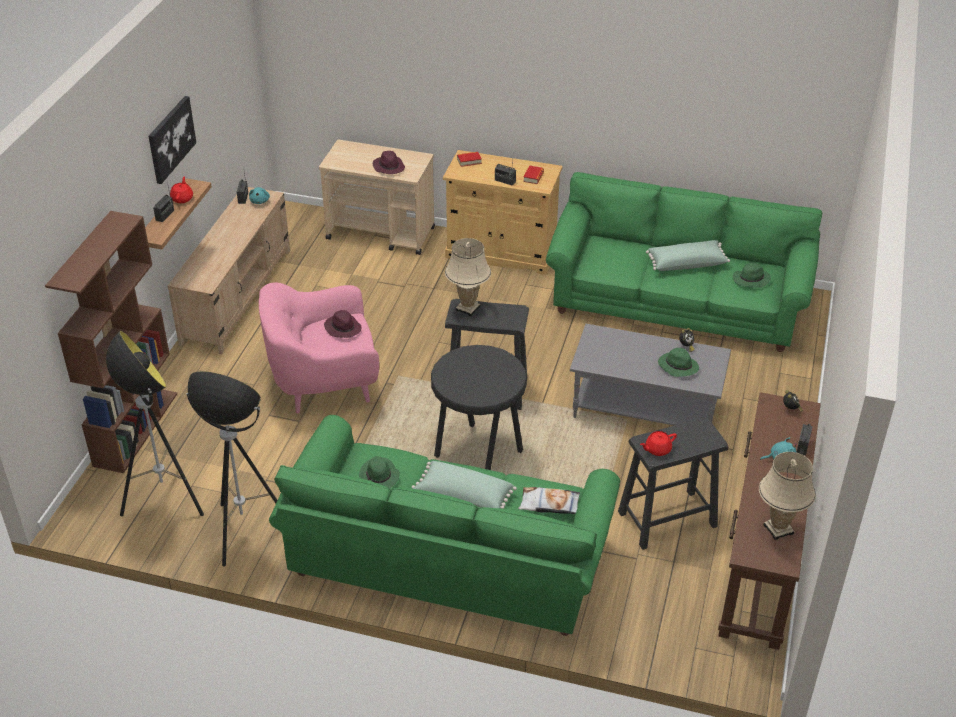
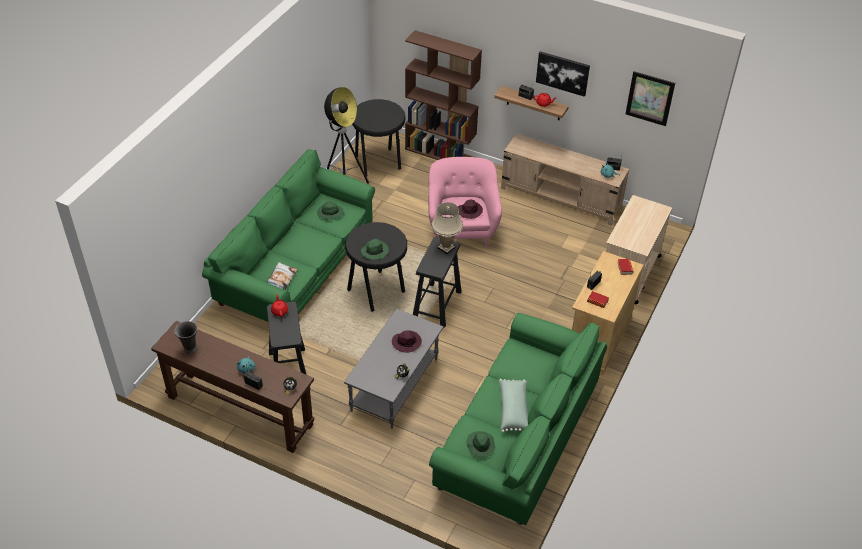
camera: 100 degrees right, 5 degrees up
floor lamp [106,331,204,517] -> black stool [352,99,405,176]
purple hat [373,151,405,174] -> purple hat moved to [392,330,422,353]
green pillow [412,461,517,509] -> none
green hat [658,348,699,377] -> green hat moved to [361,239,389,260]
beige table lamp [759,452,816,540] -> grey vase [174,321,198,354]
none -> picture [626,71,675,126]

